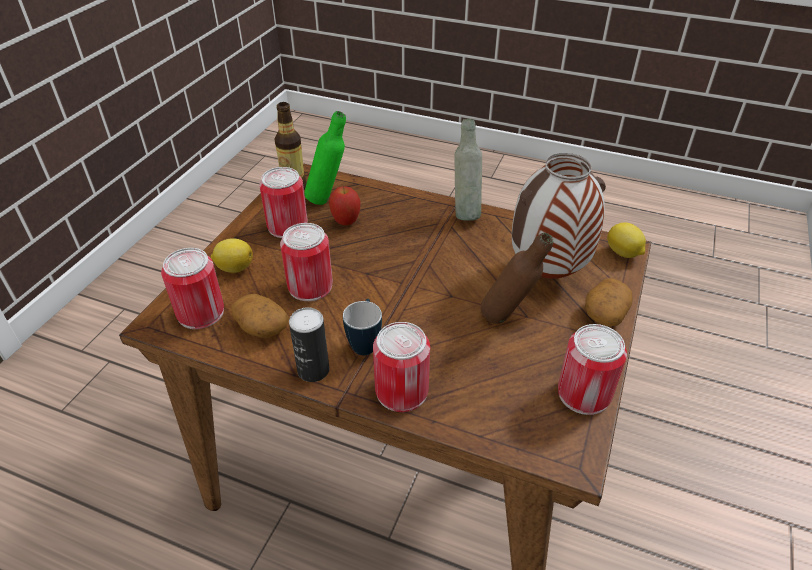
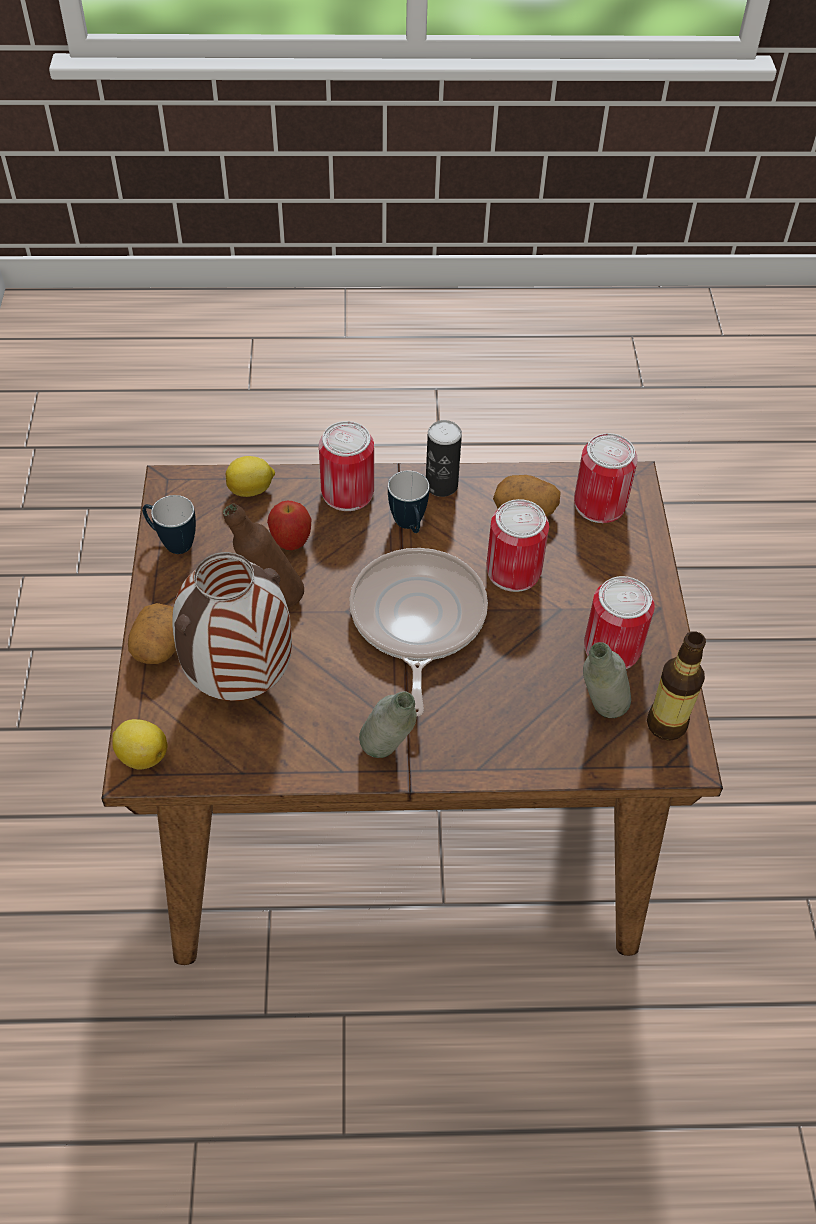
camera: 155 degrees right, 10 degrees up
lemon [211,238,253,273] -> lemon moved to [226,456,275,497]
green bottle [304,111,346,205] -> grey bottle [583,642,631,718]
apple [329,186,360,225] -> apple moved to [267,500,311,550]
can [558,324,627,415] -> mug [142,495,196,554]
none -> frying pan [350,548,488,716]

